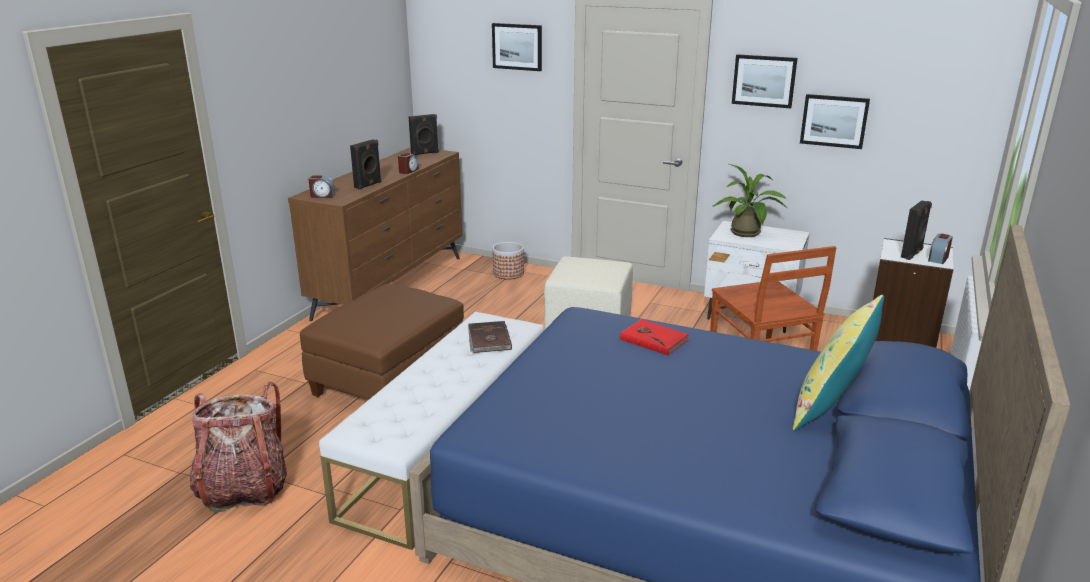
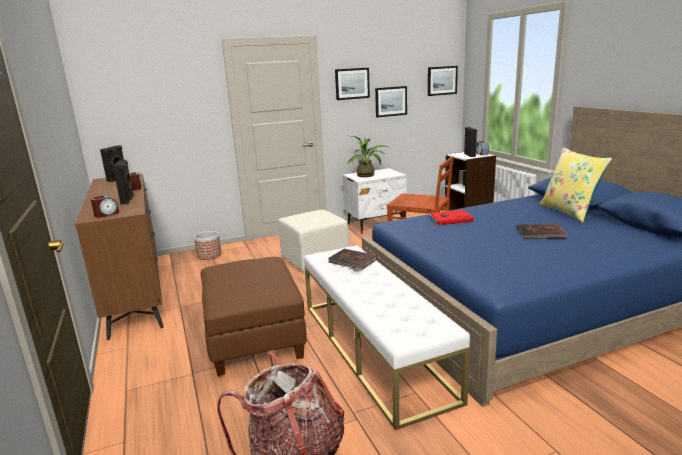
camera: 45 degrees left, 5 degrees down
picture [492,23,542,71] -> picture moved to [428,66,458,96]
none -> brown book [516,224,568,239]

